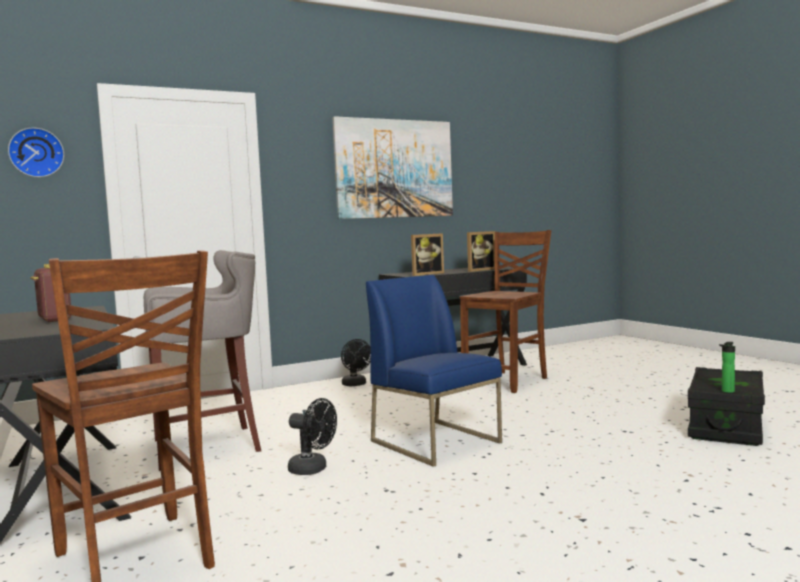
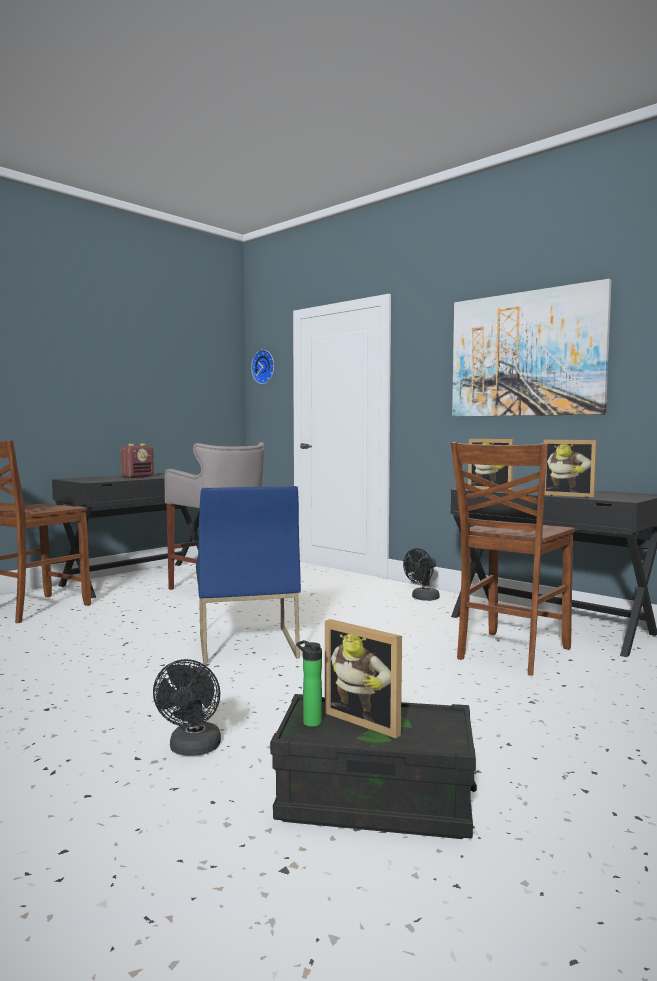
camera: 70 degrees right, 0 degrees up
black fan [288,398,337,475] -> black fan moved to [153,659,221,756]
blue chair [366,275,502,467] -> blue chair turned 135 degrees clockwise [196,486,301,666]
brown chair [460,230,551,393] -> brown chair turned 105 degrees clockwise [451,442,575,676]
none -> picture frame [325,619,402,739]

